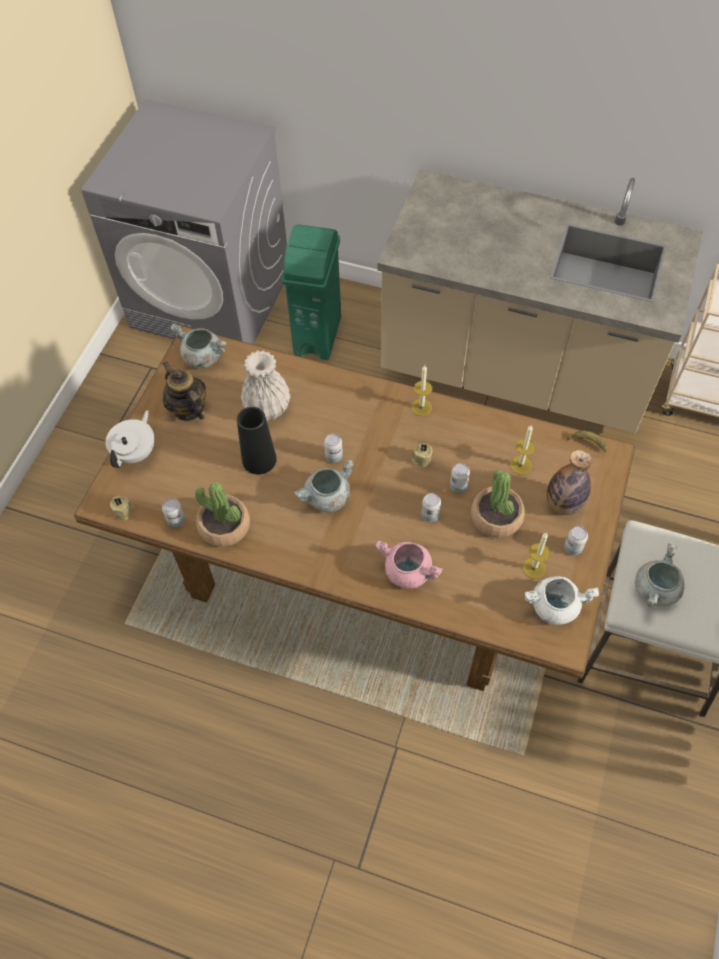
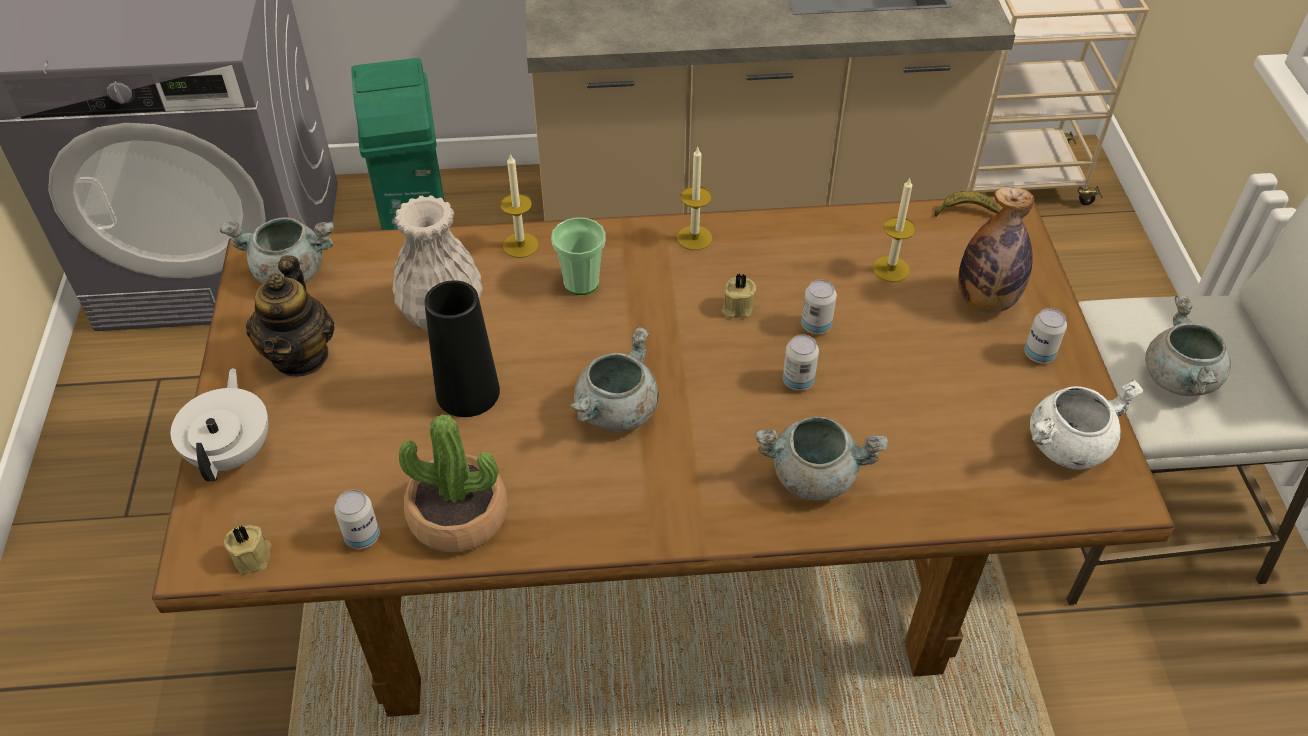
camera: 25 degrees left, 10 degrees down
teapot [163,361,206,421] -> teapot turned 120 degrees counterclockwise [246,255,335,377]
can [324,434,343,462] -> none
pink cooking pot [375,540,443,589] -> grey cooking pot [756,416,888,501]
potted plant [471,470,525,538] -> none
candle [523,533,550,579] -> candle moved to [500,153,539,258]
none -> cup [551,217,606,295]

